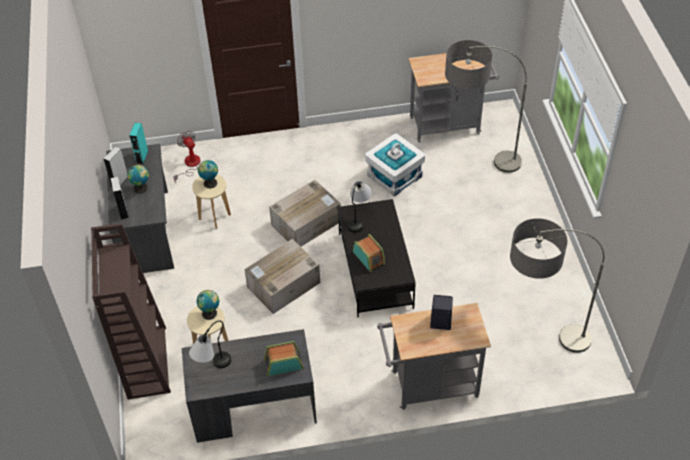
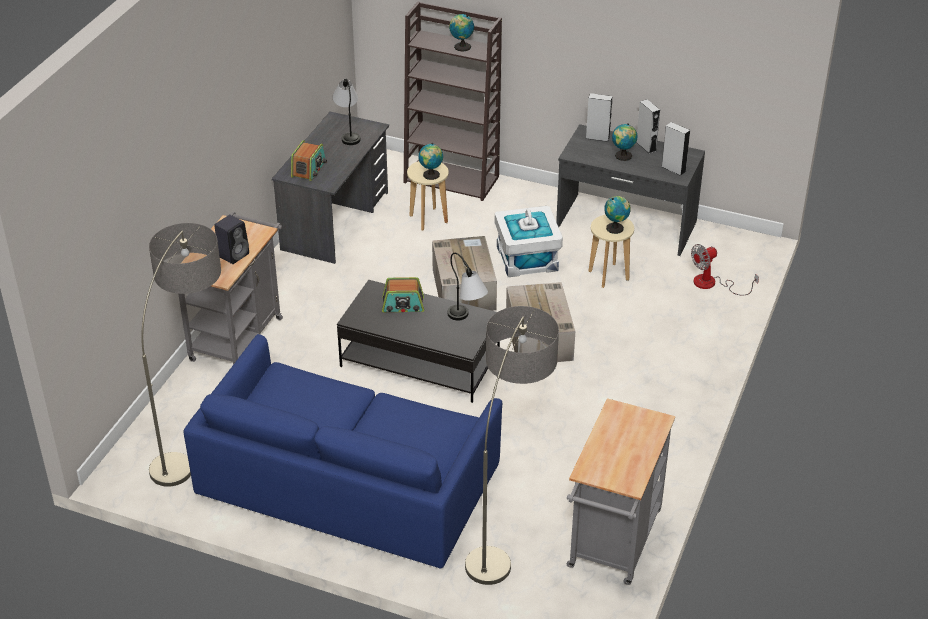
camera: 120 degrees right, 10 degrees down
turquoise speaker [129,123,148,164] -> grey speaker [662,122,690,176]
fan [173,131,201,183] -> fan turned 150 degrees clockwise [691,244,759,296]
white storage box [365,134,425,197] -> white storage box moved to [495,206,563,277]
none -> blue sofa [183,334,502,569]
none -> globe [449,14,474,51]

